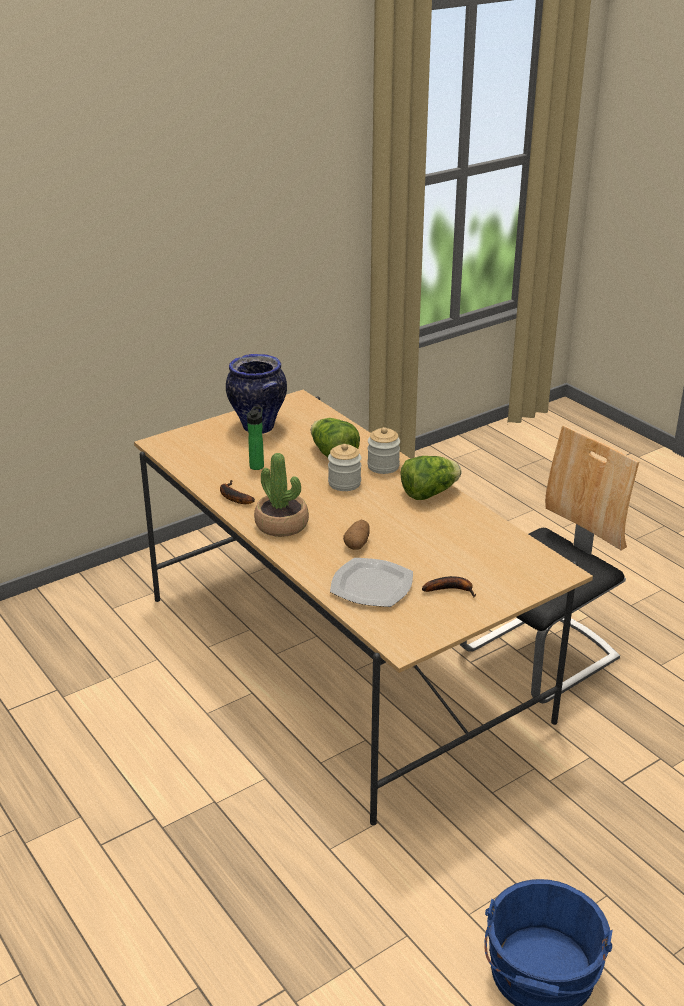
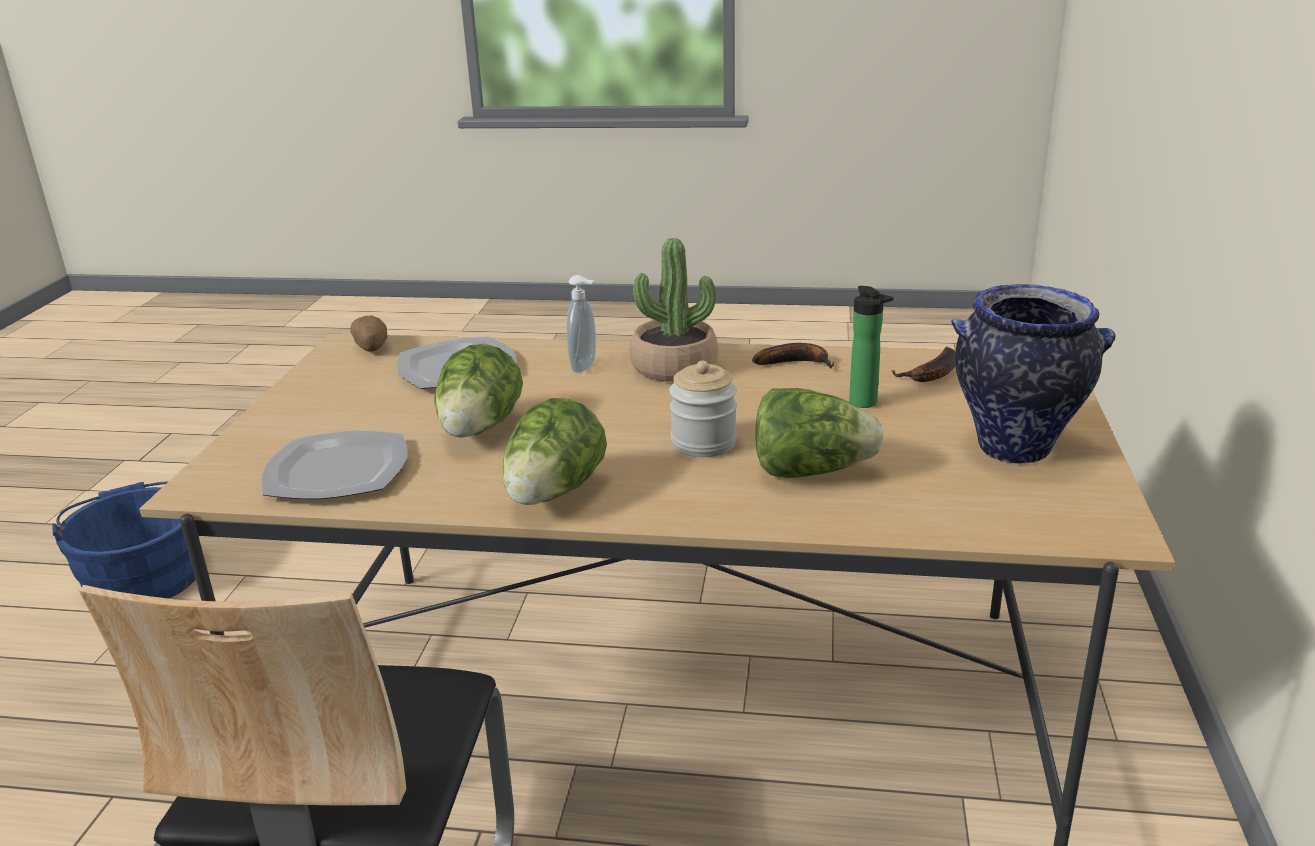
camera: 135 degrees right, 5 degrees down
potato [343,520,370,550] -> potato moved to [350,316,387,352]
jar [367,427,400,474] -> none
banana [422,576,476,598] -> banana moved to [891,347,955,382]
none -> plate [262,431,408,499]
none -> lettuce [434,344,523,438]
none -> soap dispenser [566,275,596,373]

